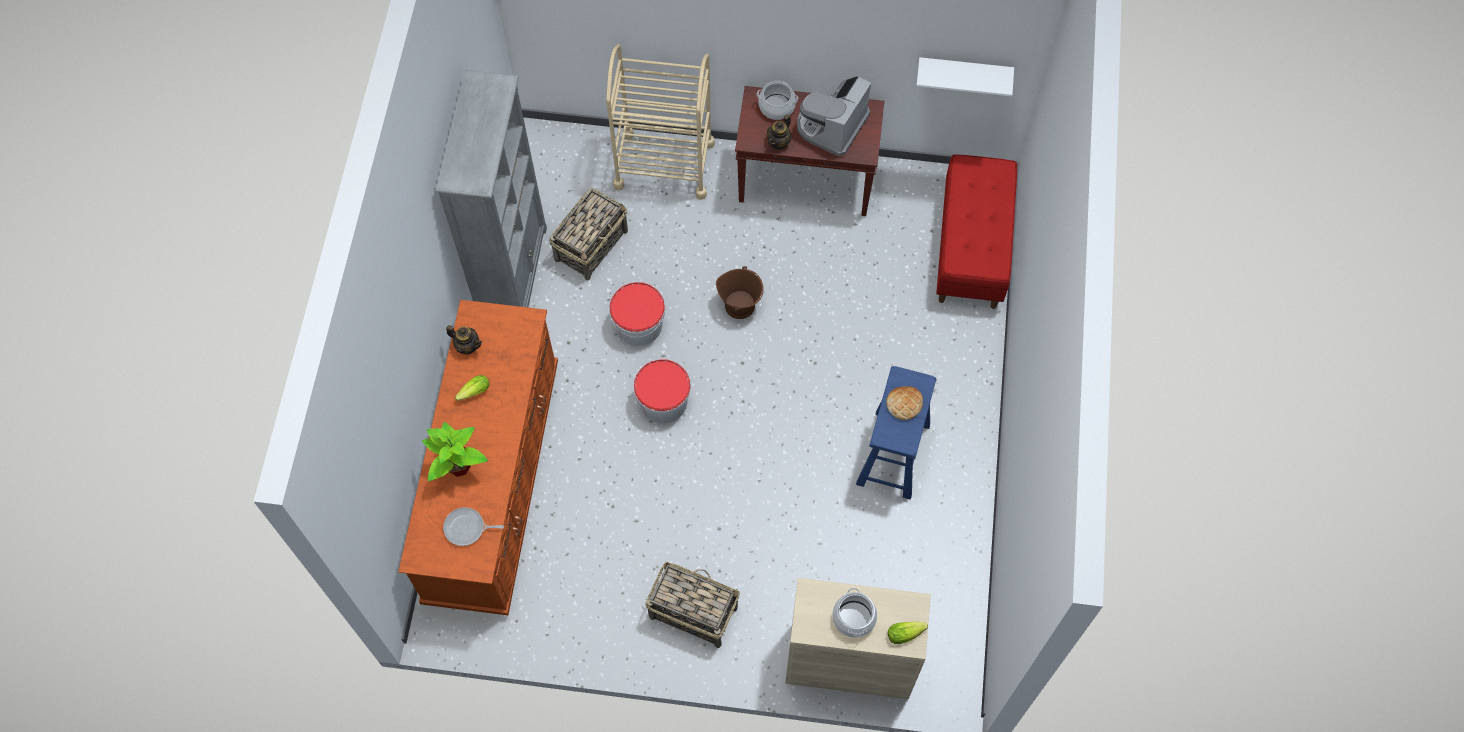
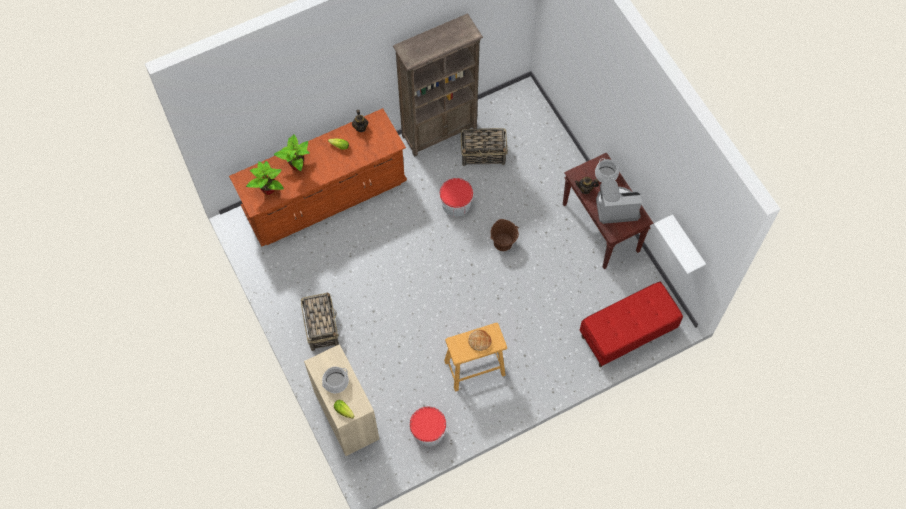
camera: 55 degrees right, 0 degrees up
grey bookcase [436,70,547,307] -> brown bookcase [393,14,483,157]
frying pan [443,507,504,546] -> potted plant [246,161,284,195]
beige cart [606,44,715,200] -> none
bucket [633,359,691,423] -> bucket moved to [409,406,447,447]
blue stool [856,366,936,499] -> beige stool [444,323,507,392]

